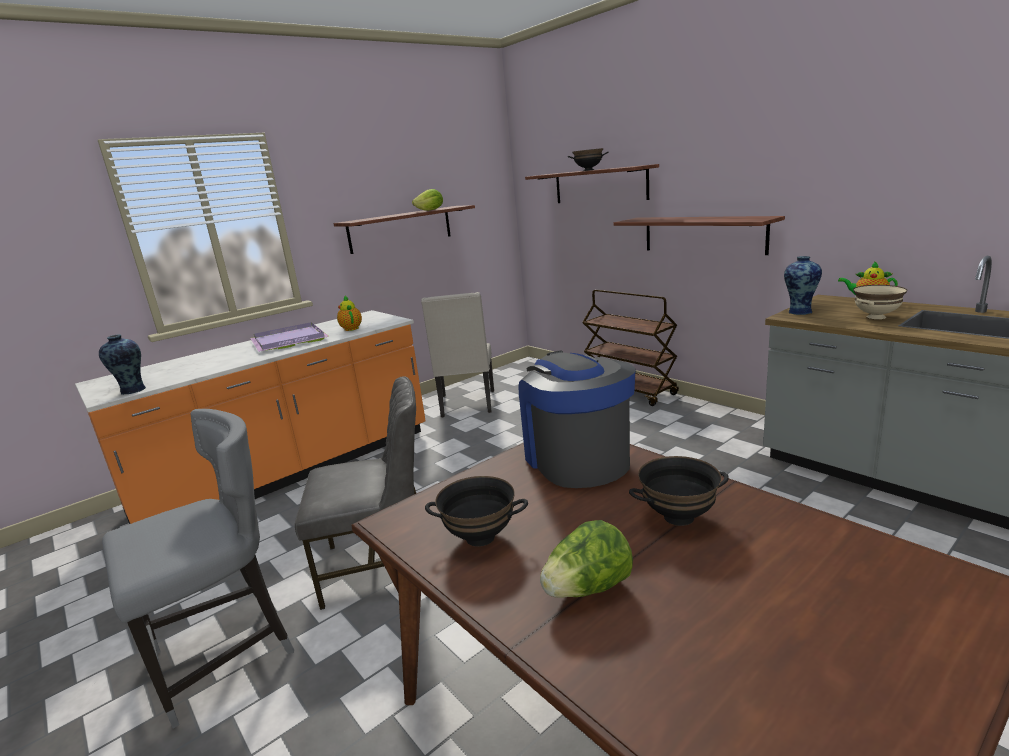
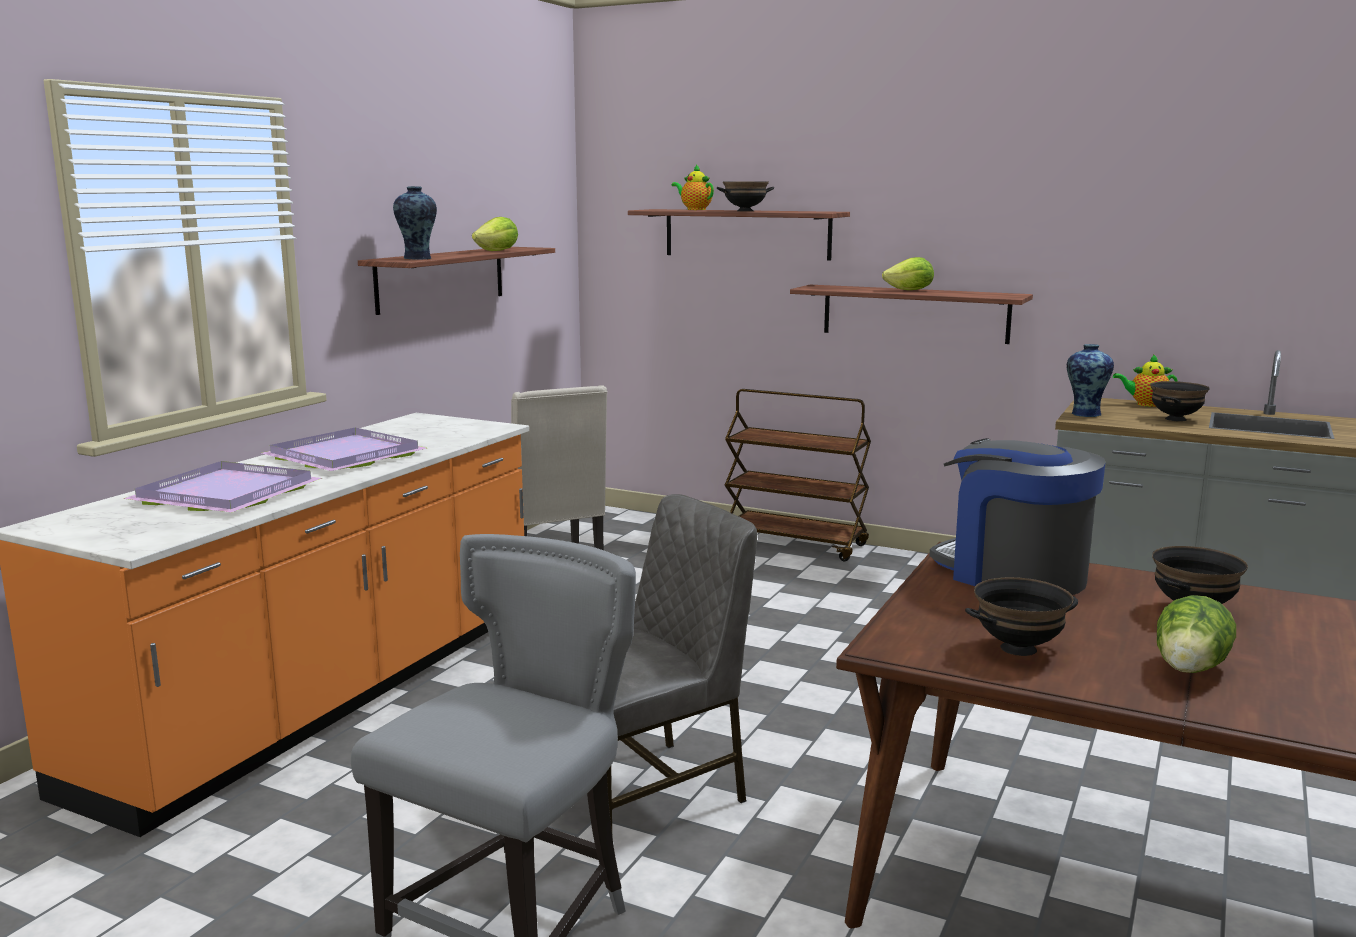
camera: 25 degrees left, 5 degrees down
vase [99,334,146,395] -> vase moved to [393,186,437,259]
teapot [337,296,362,331] -> teapot moved to [672,165,714,210]
beige bowl [853,285,907,319] -> black bowl [1150,381,1210,422]
none -> purple tray [123,461,322,513]
none -> lettuce [882,257,934,290]

